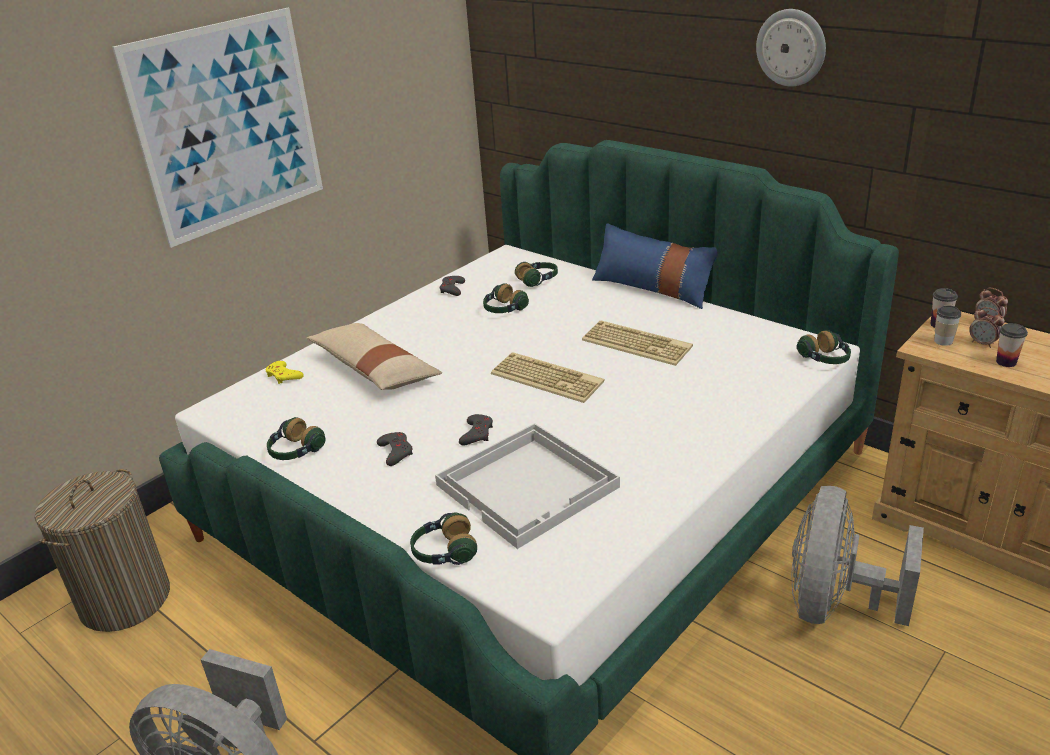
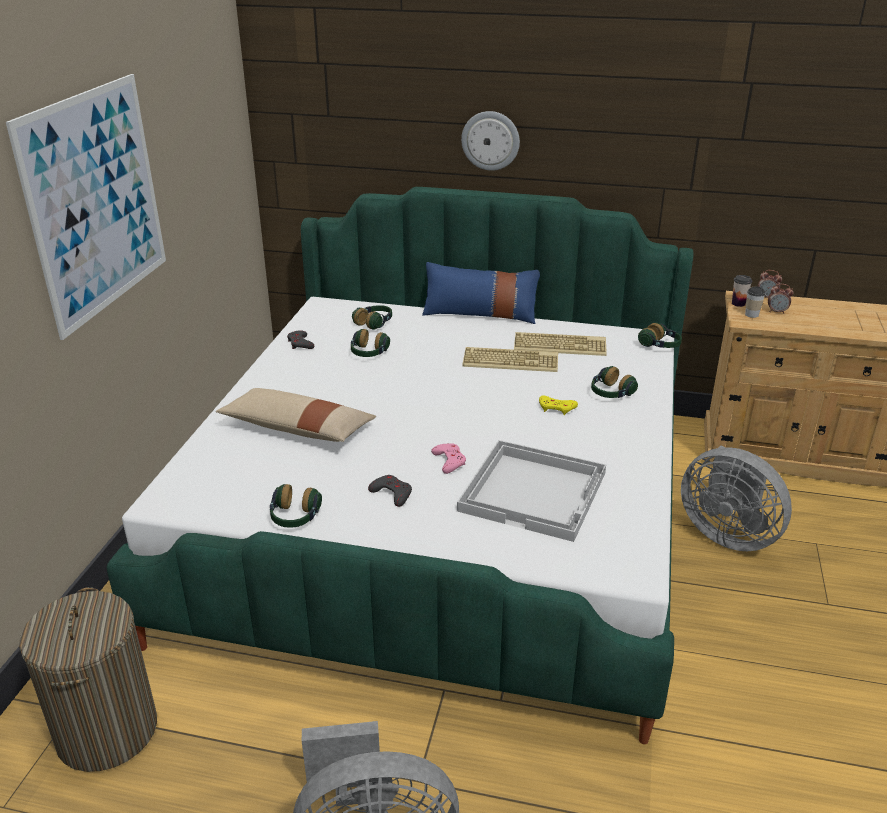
camera: 30 degrees left, 0 degrees up
yellow game controller [266,361,304,384] -> yellow game controller moved to [539,396,578,415]
headphones [410,513,477,565] -> headphones moved to [591,366,638,398]
grey game controller [459,414,493,446] -> pink game controller [431,443,466,474]
keyboard [491,352,605,403] -> keyboard moved to [514,332,607,356]
wall clock [756,9,826,87] -> wall clock moved to [461,111,520,171]
grey fan [792,486,924,626] -> grey fan turned 45 degrees counterclockwise [681,445,792,551]
cup [996,323,1028,367] -> none

